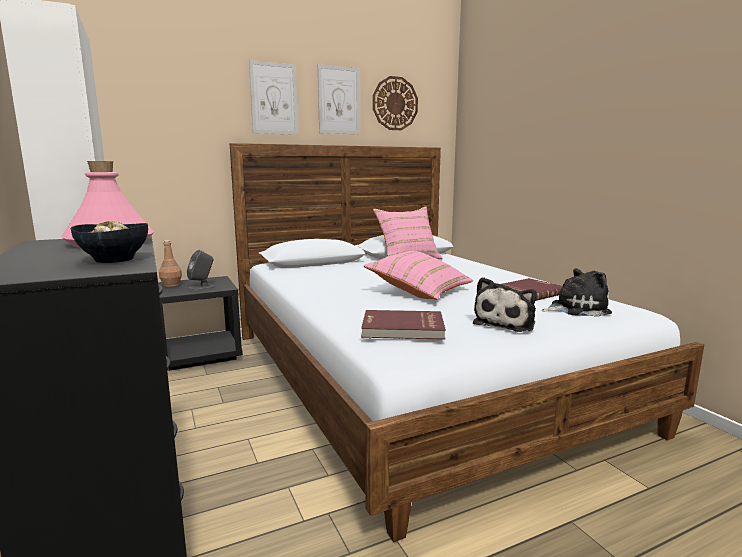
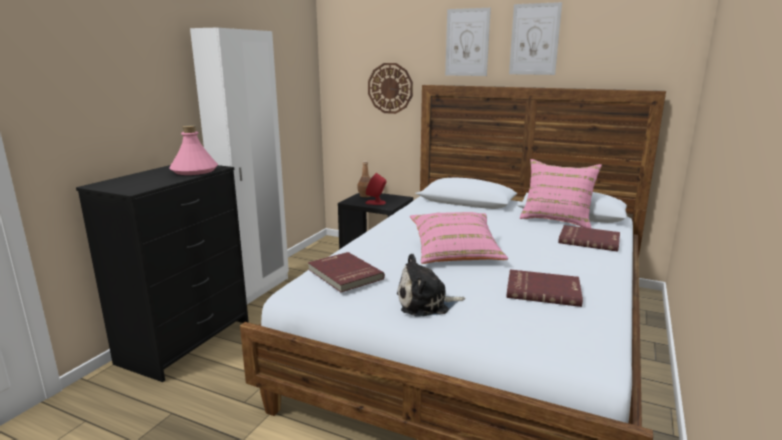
camera: 50 degrees right, 5 degrees up
bowl [71,221,148,263] -> none
grey speaker [187,250,215,291] -> red speaker [366,173,386,205]
wall clock [373,76,418,130] -> wall clock moved to [368,63,413,114]
plush toy [541,268,612,317] -> none
none -> red book [558,225,620,252]

